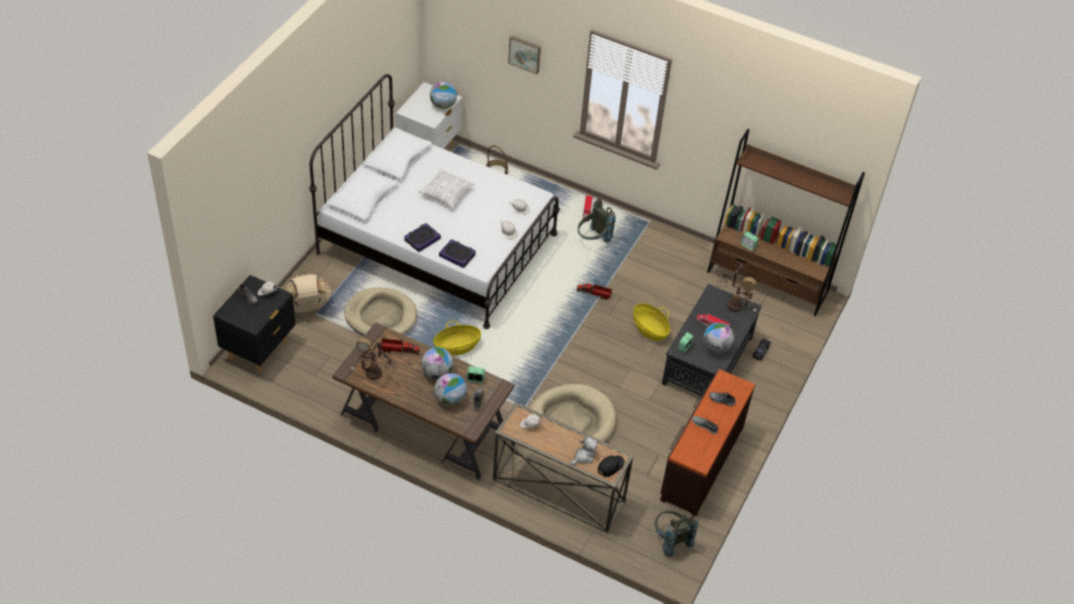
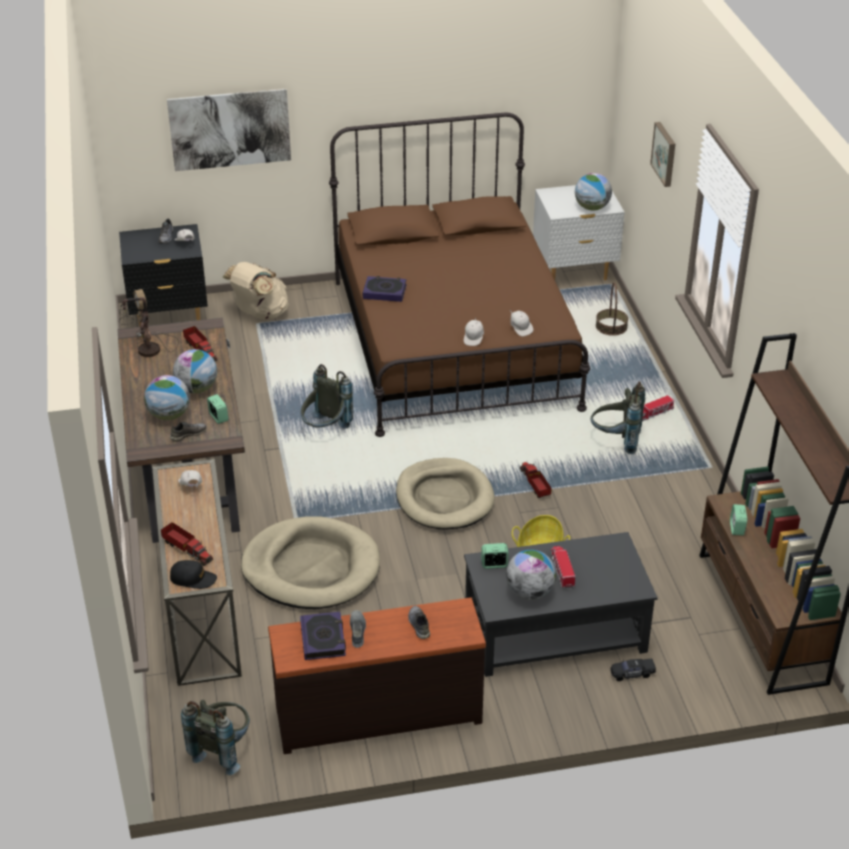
camera: 55 degrees right, 10 degrees down
white bed [309,74,560,329] -> brown bed [329,113,590,437]
beige dog bed [344,287,417,336] -> beige dog bed moved to [396,458,495,529]
pillow [419,169,474,208] -> none
basket [433,320,481,356] -> grey backpack [301,364,353,429]
book [439,239,476,268] -> book moved to [300,612,346,660]
plush toy [569,436,597,466] -> toy truck [161,522,213,566]
table lamp [718,263,757,324] -> none
none -> picture [167,89,291,171]

